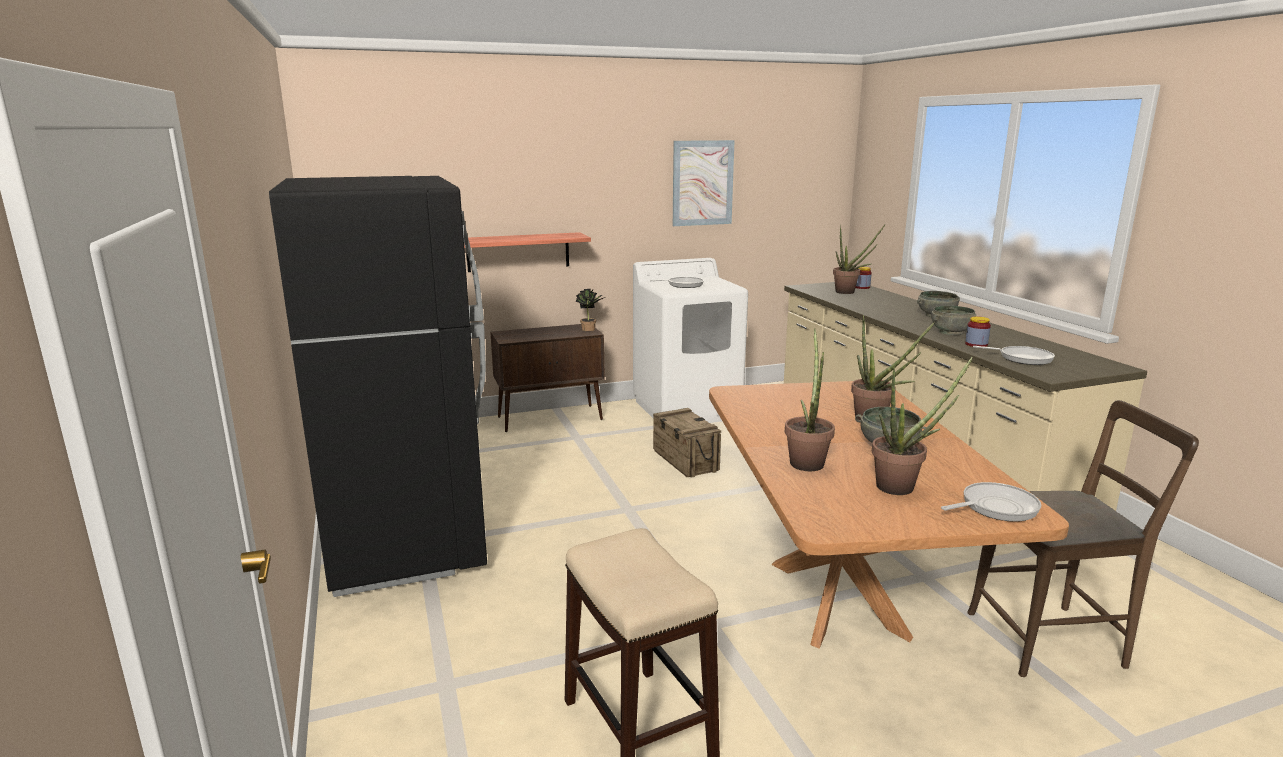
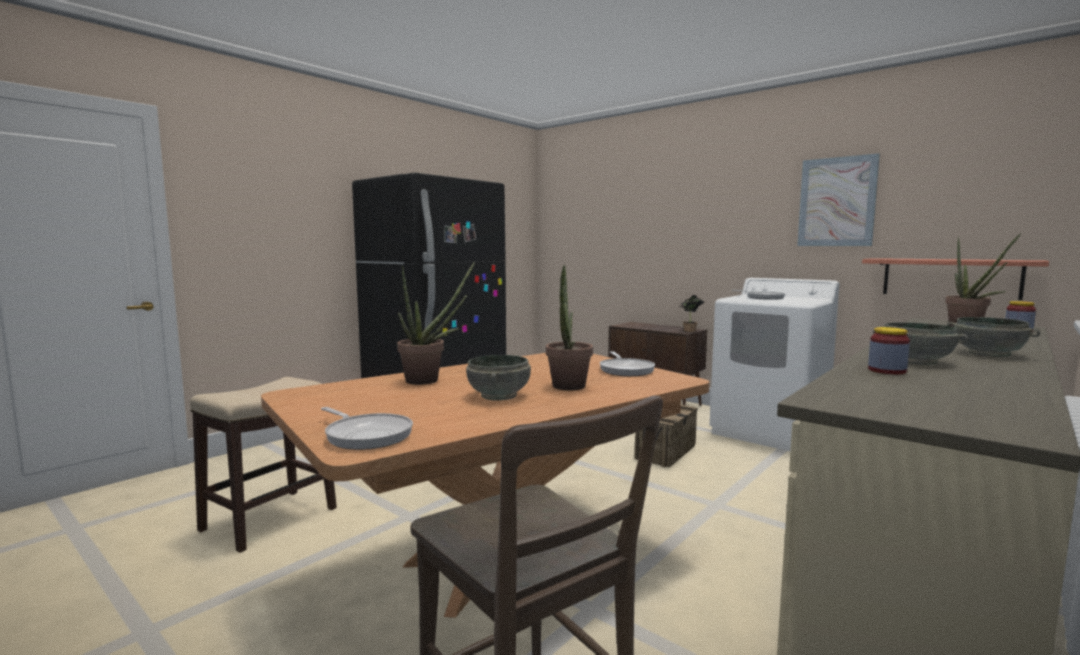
camera: 60 degrees right, 10 degrees down
shelf [464,232,591,272] -> shelf moved to [862,258,1049,300]
potted plant [872,357,973,495] -> none
frying pan [973,346,1055,365] -> frying pan moved to [600,351,655,376]

